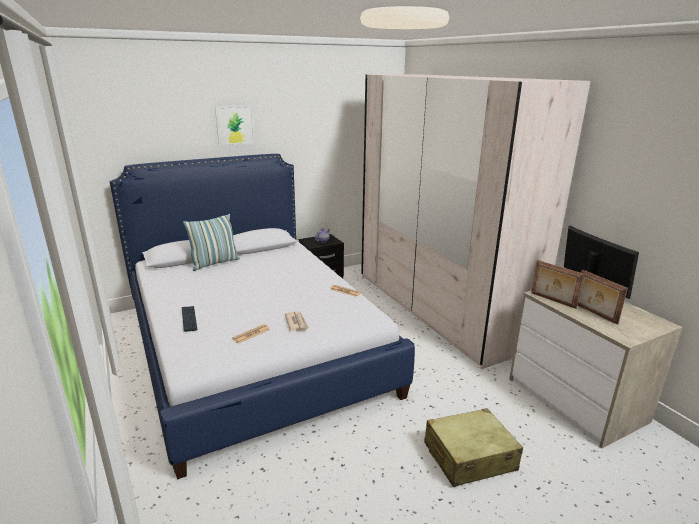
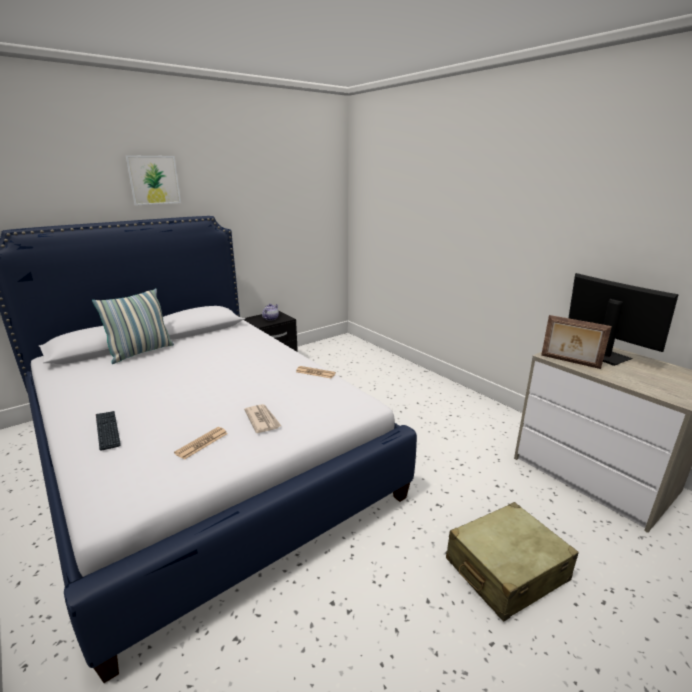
camera: 10 degrees left, 0 degrees up
beige wardrobe [361,74,591,369] -> none
picture frame [577,270,628,325] -> none

